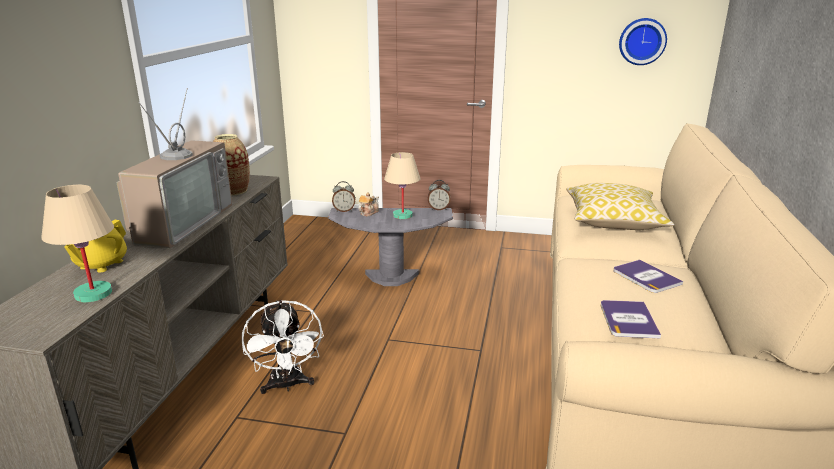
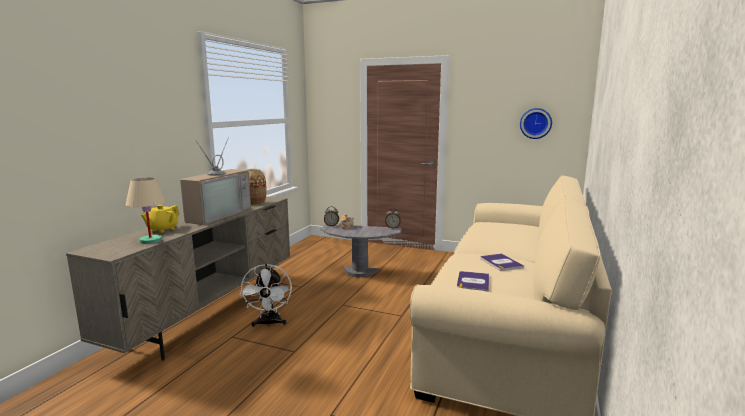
camera: 10 degrees right, 10 degrees down
beige table lamp [384,152,421,219] -> none
pillow [566,183,674,230] -> none

